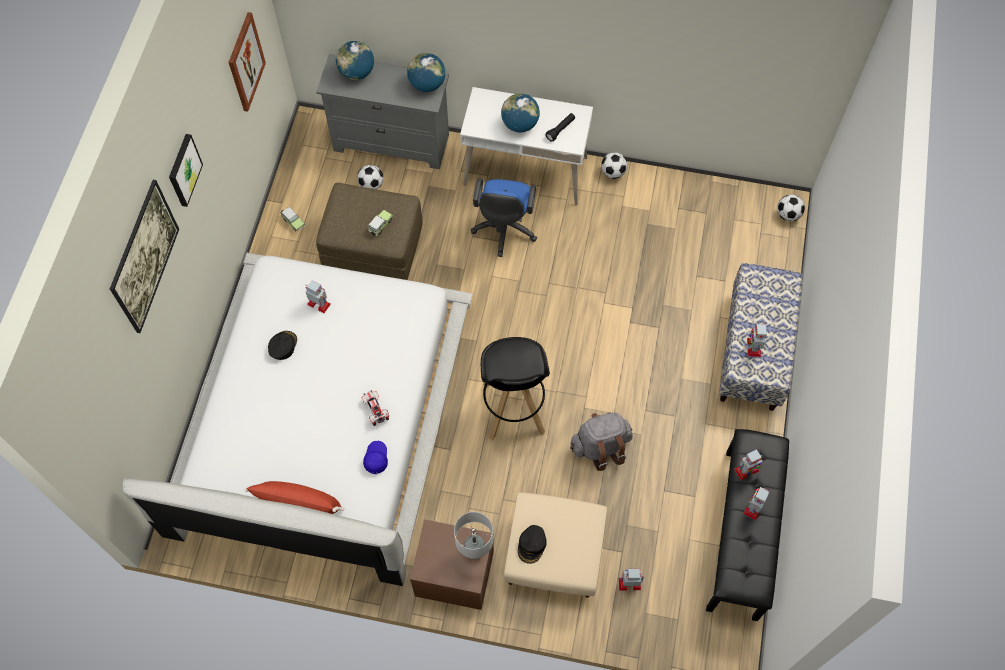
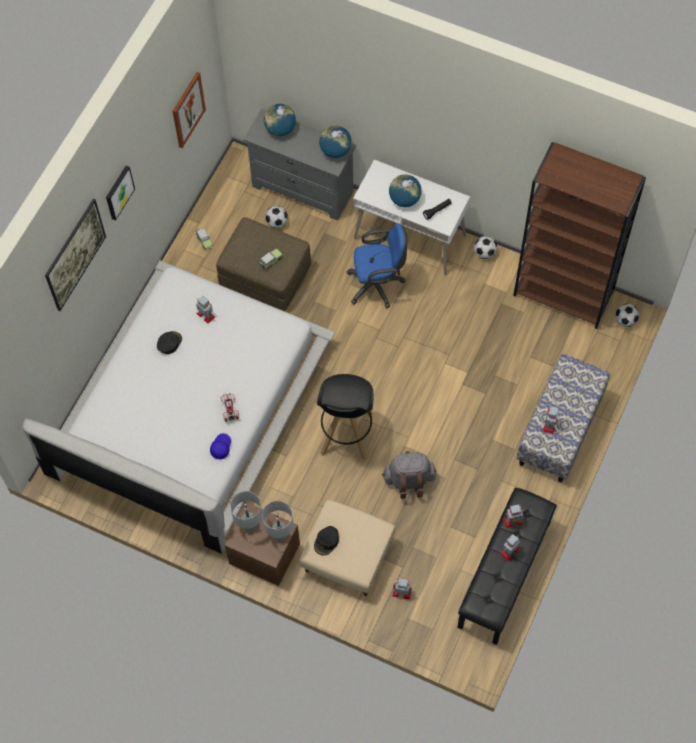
camera: 15 degrees right, 0 degrees up
red pillow [245,481,345,514] -> none
blue office chair [471,178,537,257] -> blue office chair turned 120 degrees counterclockwise [346,224,408,308]
none -> grey table lamp [230,491,262,532]
none -> brown bookcase [513,142,646,329]

